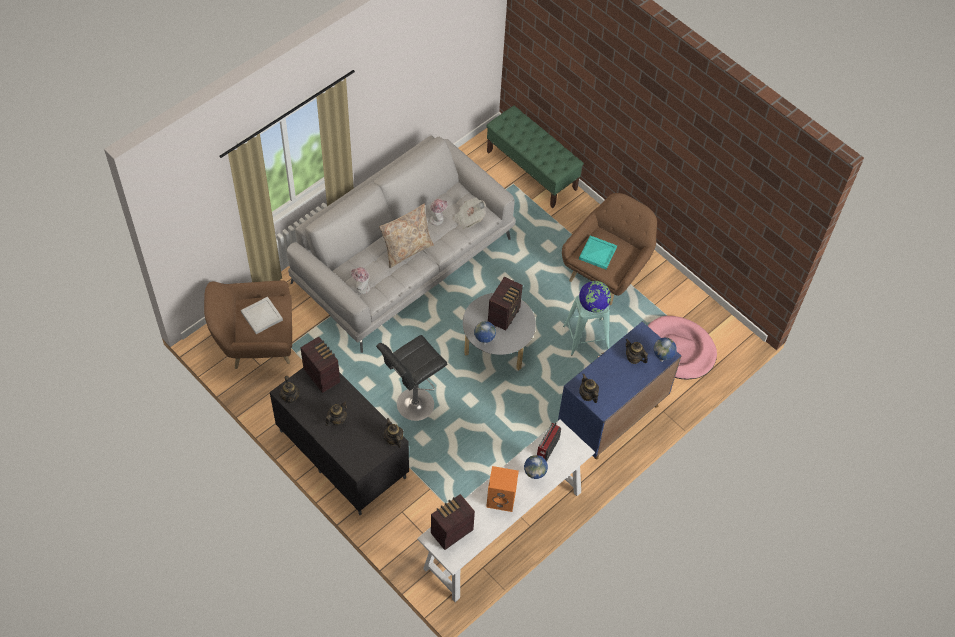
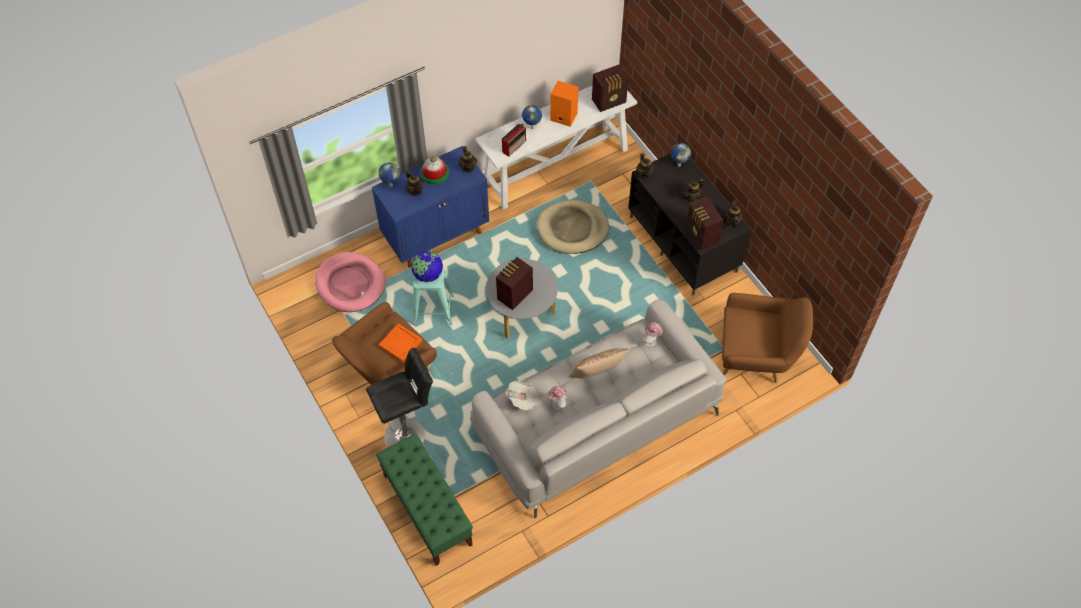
camera: 165 degrees left, 0 degrees up
white tray [241,296,283,334] -> none
black stool [376,335,447,421] -> black stool moved to [366,348,433,447]
globe [474,321,496,344] -> globe moved to [671,143,691,167]
turquoise tray [579,235,617,269] -> orange tray [379,323,422,362]
none -> hat [420,156,449,185]
none -> beige dog bed [537,200,609,254]

